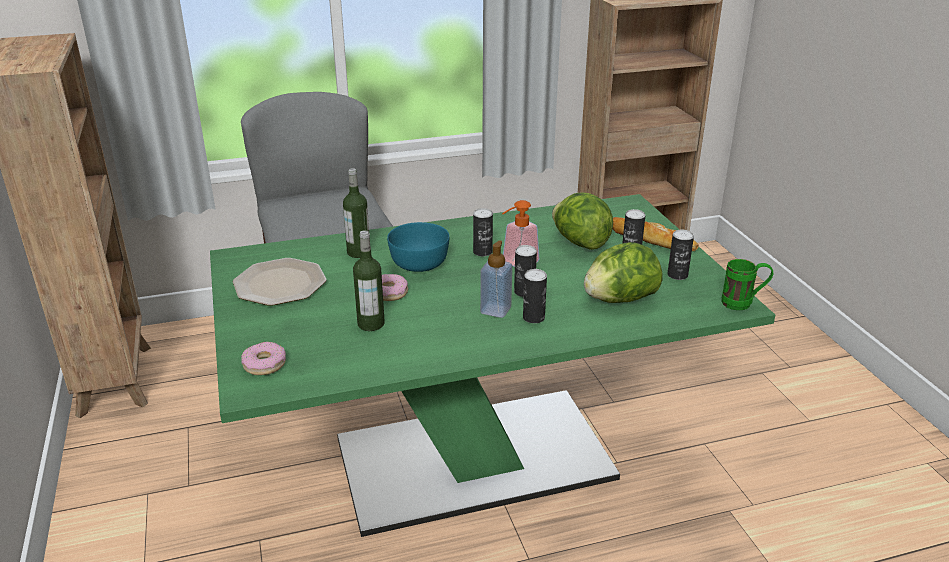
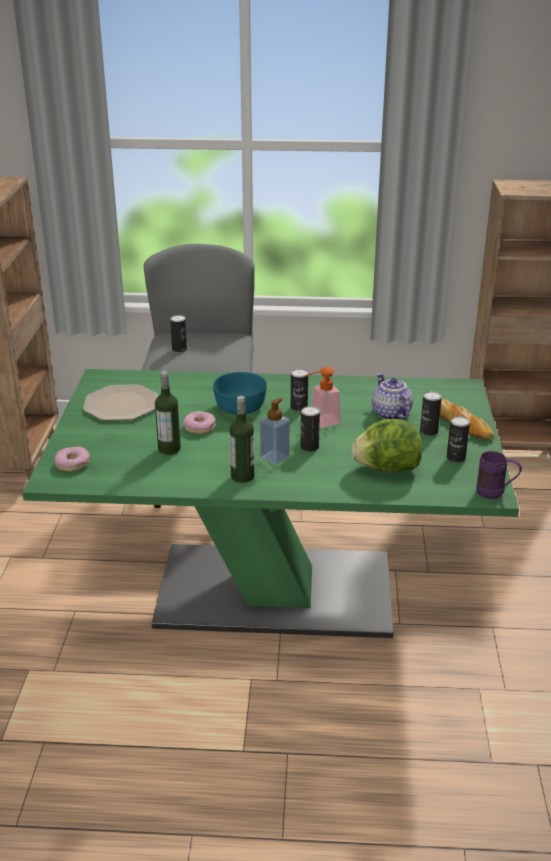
camera: 20 degrees right, 0 degrees up
bottle [343,168,370,258] -> bottle moved to [230,396,254,483]
can [523,269,547,323] -> can moved to [170,315,187,352]
lettuce [552,193,613,250] -> teapot [372,373,413,419]
green mug [721,259,773,310] -> purple mug [476,451,522,499]

